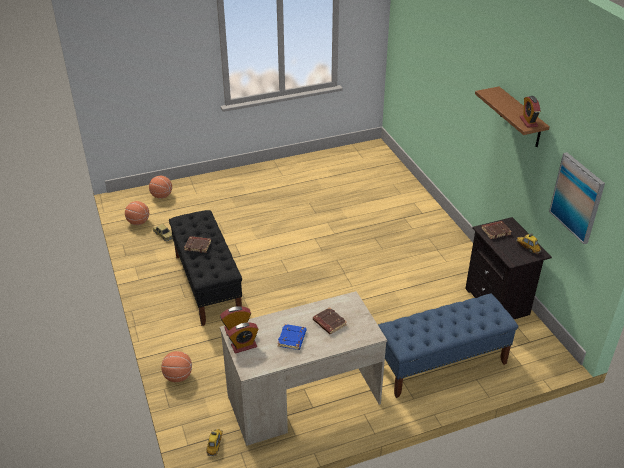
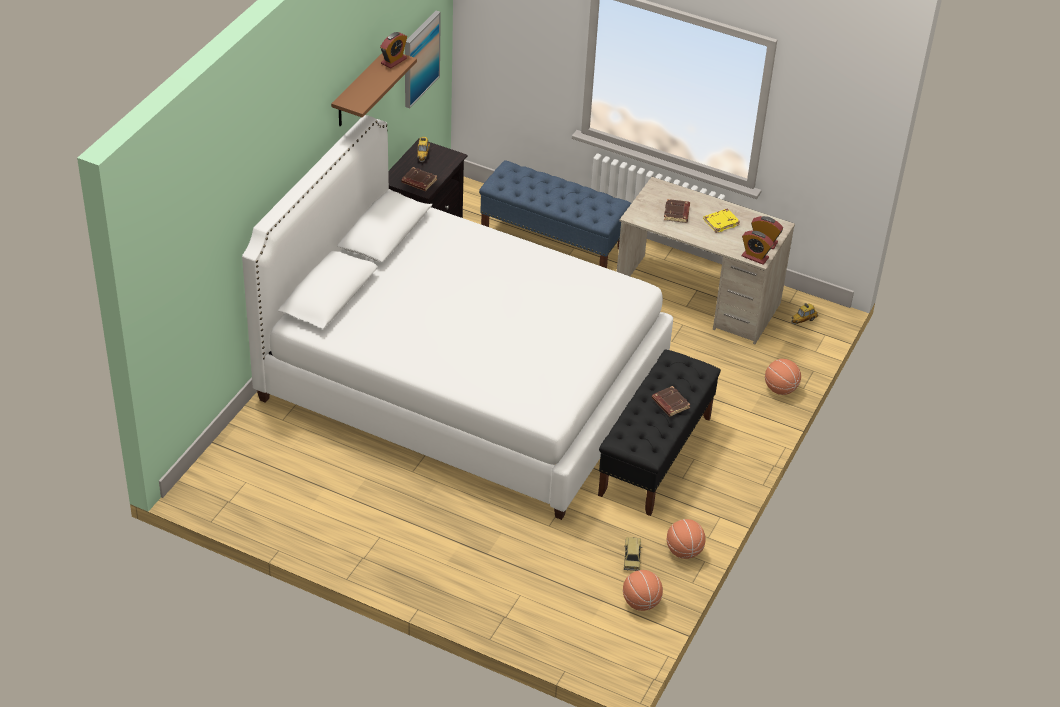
camera: 135 degrees left, 5 degrees up
basketball [149,176,172,199] -> basketball moved to [667,519,706,559]
blue book [277,324,306,350] -> yellow book [703,209,740,233]
none -> white bed [242,115,673,520]

